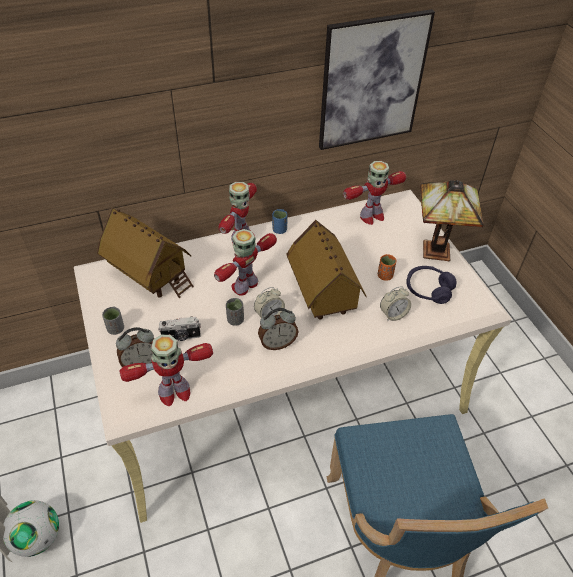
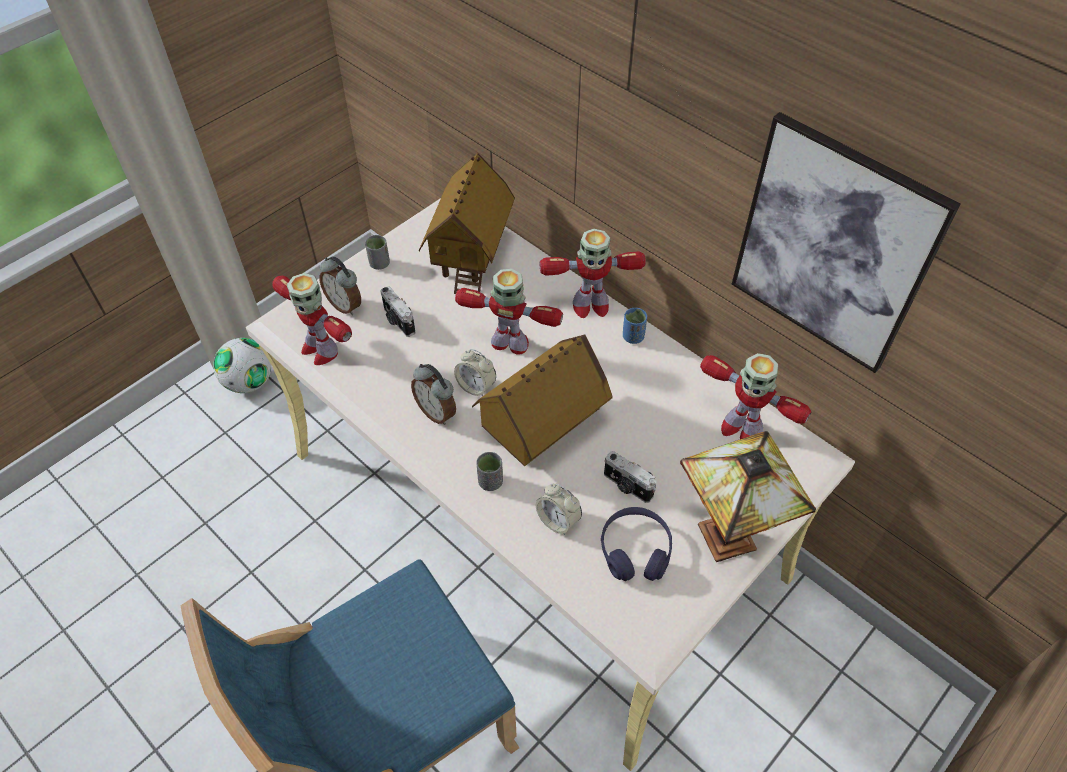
camera: 65 degrees right, 5 degrees up
grey cup [226,298,244,326] -> grey cup moved to [476,452,503,491]
orange cup [378,254,396,281] -> camera [604,451,656,503]

